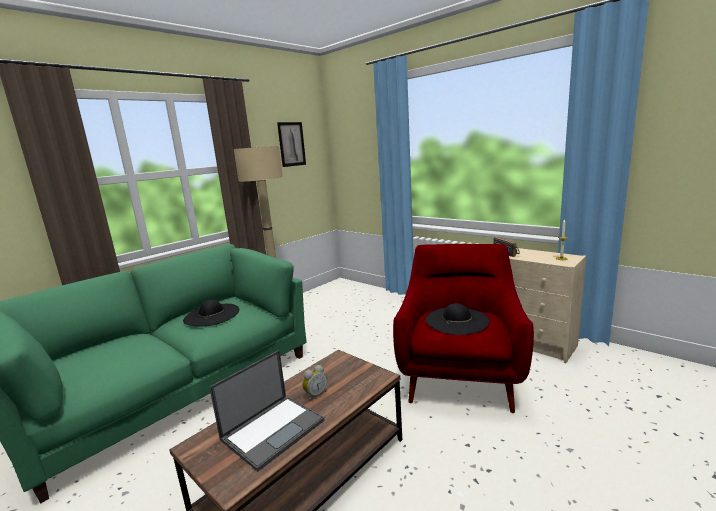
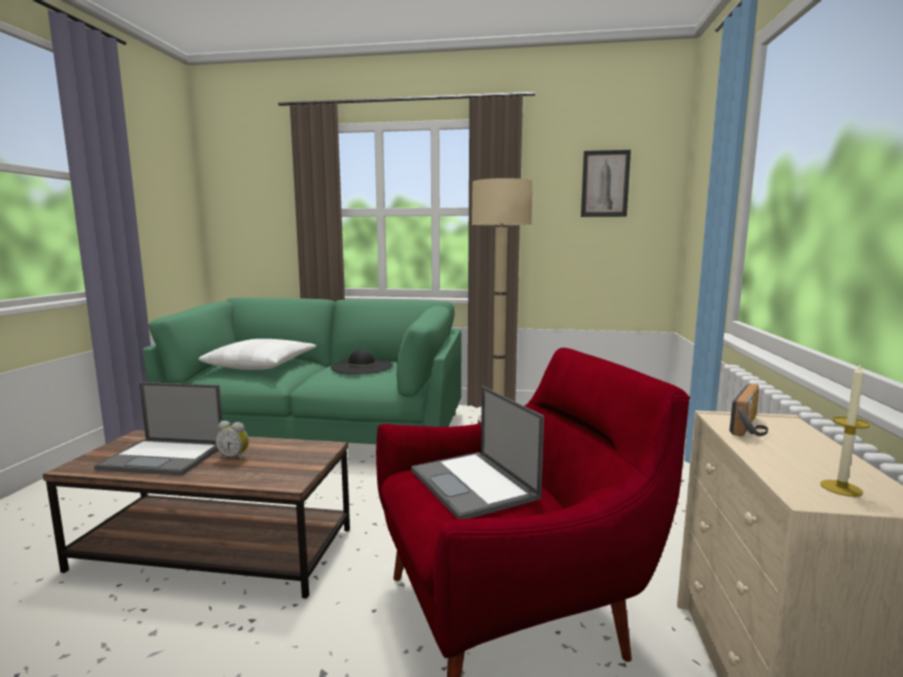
camera: 55 degrees right, 5 degrees down
black hat [426,303,490,335] -> laptop [411,386,544,519]
none -> white pillow [198,339,316,370]

